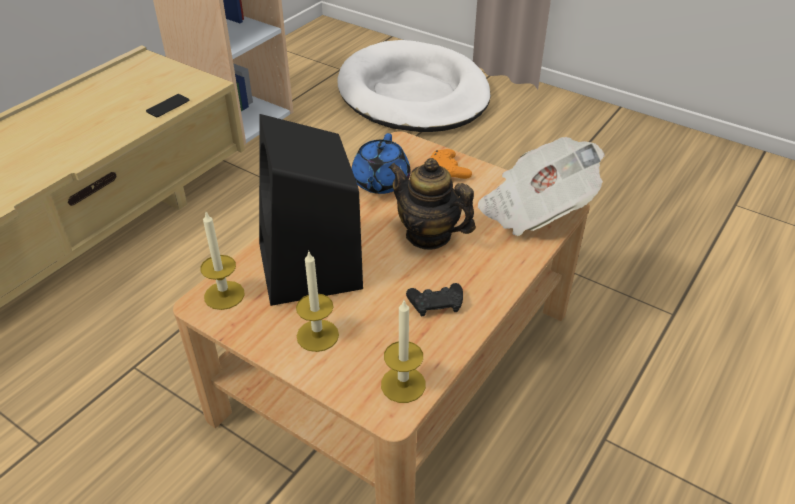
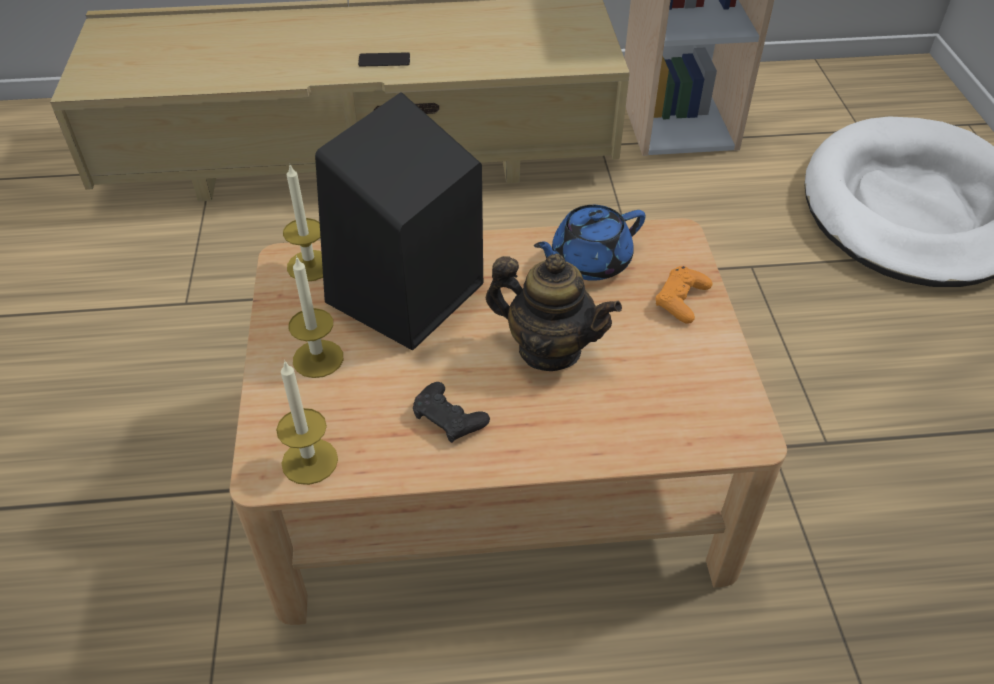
camera: 50 degrees right, 5 degrees up
phone [146,94,190,117] -> phone moved to [358,52,410,67]
teapot [388,158,476,250] -> teapot turned 120 degrees clockwise [486,253,622,371]
newspaper [478,137,605,236] -> none

